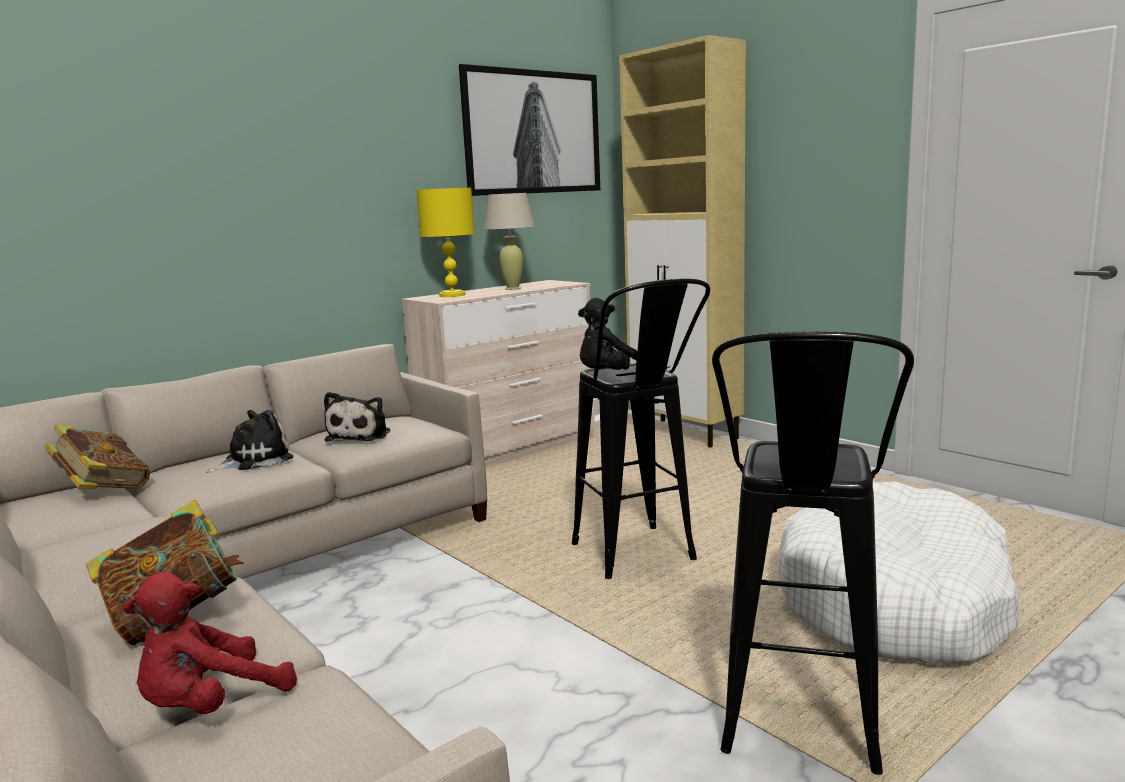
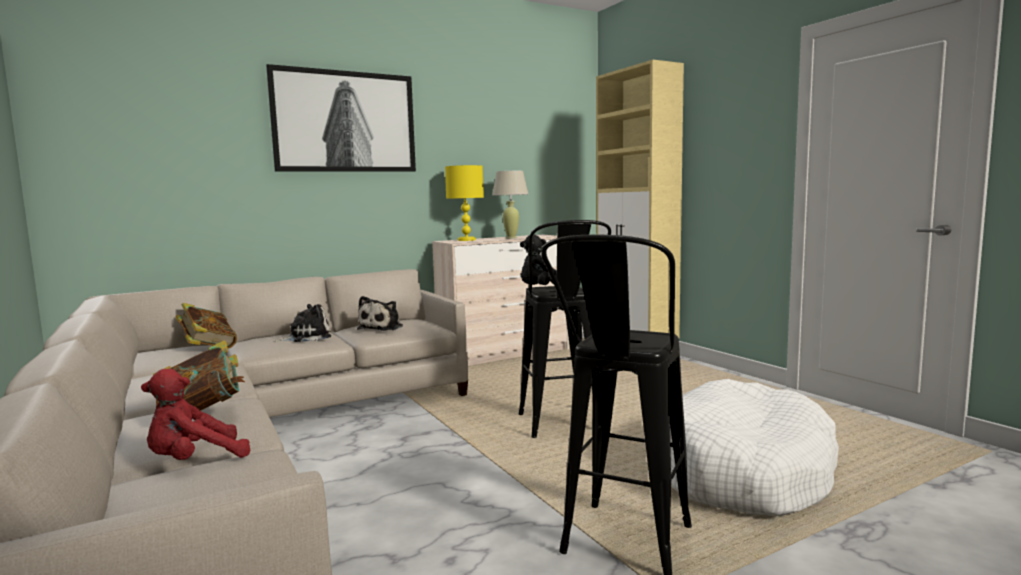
camera: 10 degrees right, 5 degrees down
picture [459,64,600,196] -> picture moved to [266,64,416,172]

